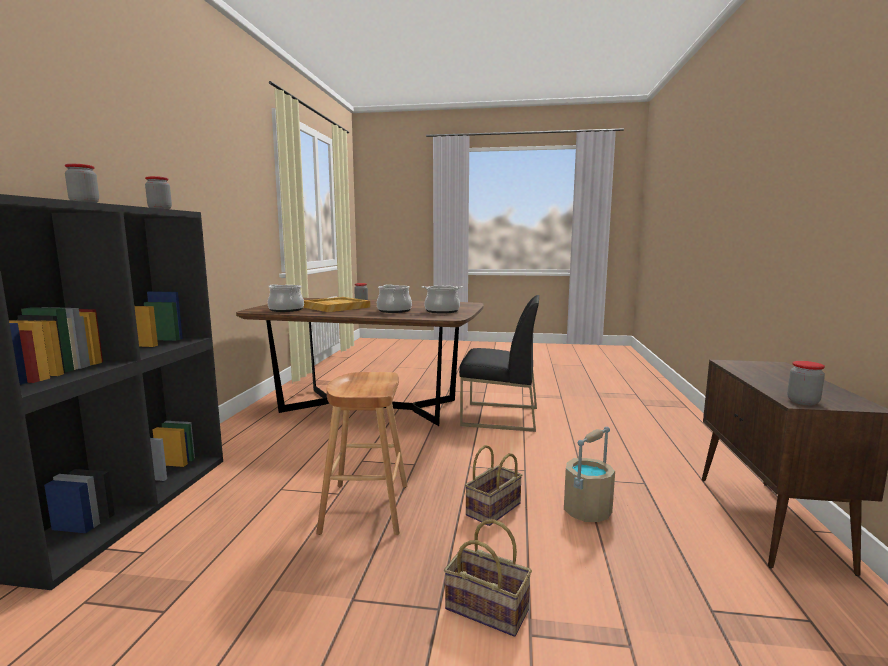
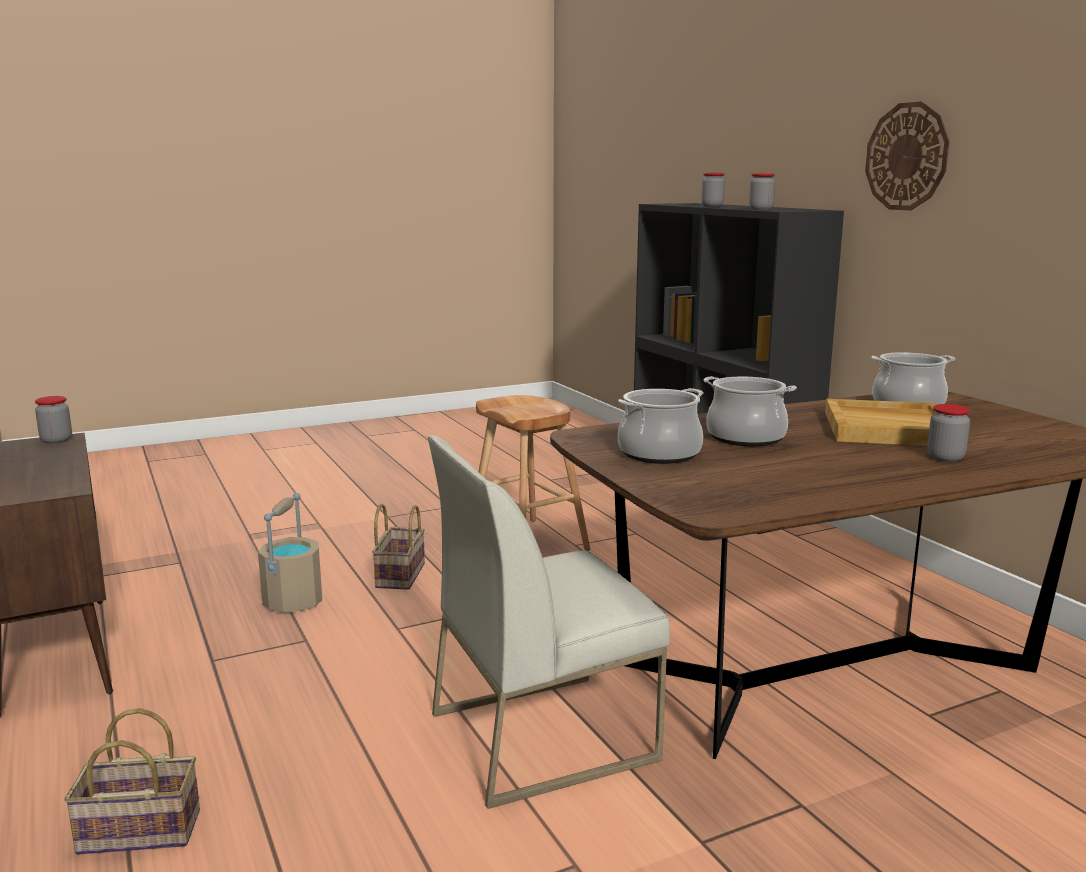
camera: 145 degrees right, 5 degrees up
basket [444,519,532,637] -> basket moved to [64,708,200,855]
black chair [459,295,539,432] -> white chair [428,435,670,809]
none -> wall clock [865,101,950,211]

